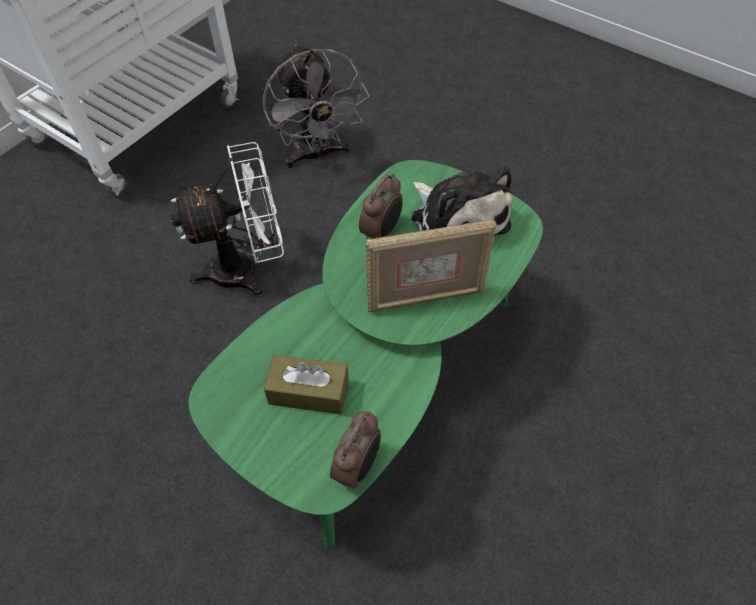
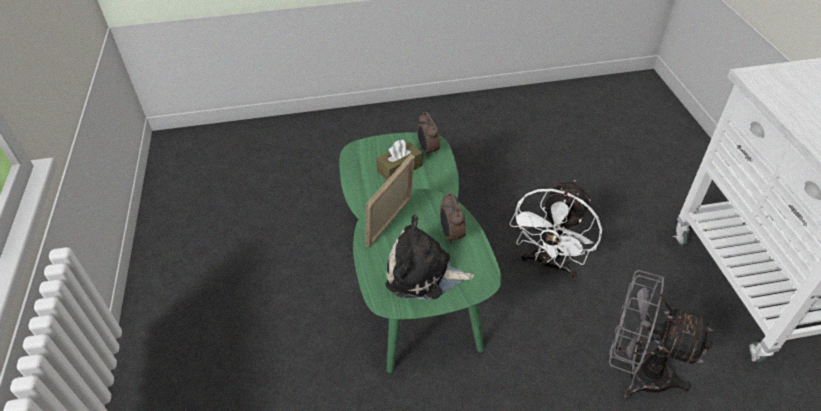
camera: 135 degrees right, 10 degrees down
alarm clock [330,411,381,488] -> alarm clock moved to [417,112,440,157]

